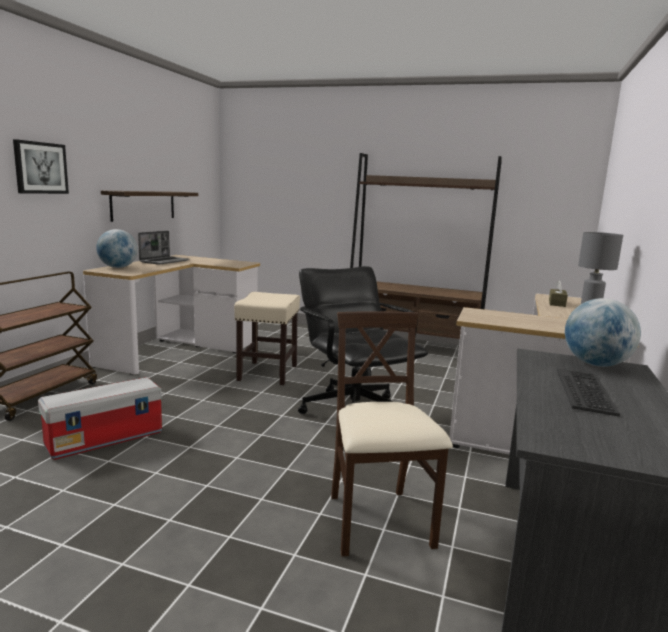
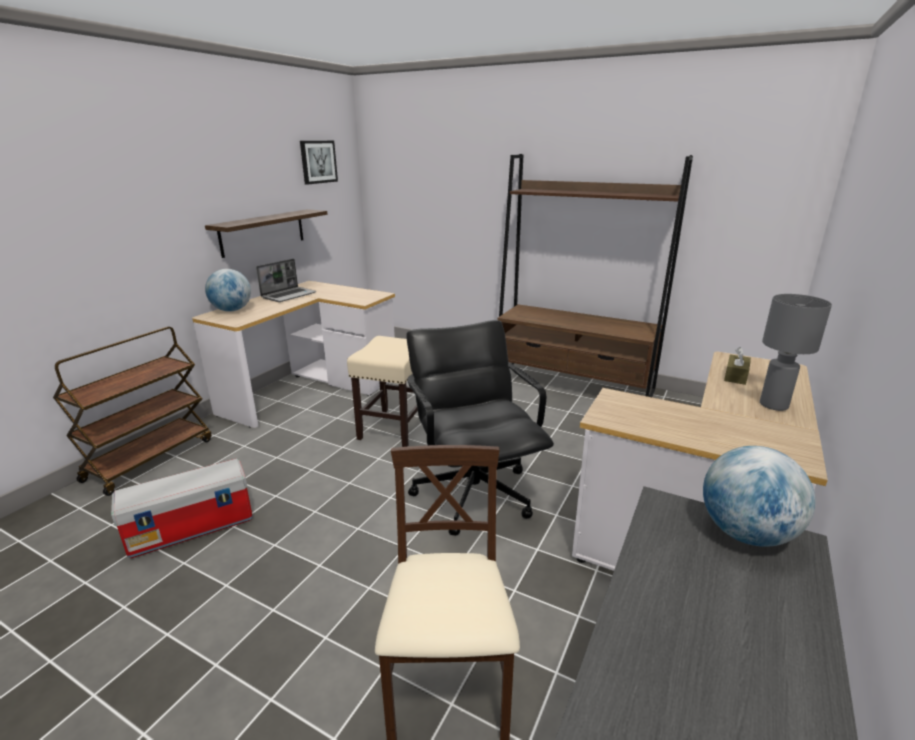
camera: 10 degrees right, 10 degrees up
picture [13,139,69,194] -> picture moved to [300,141,338,185]
keyboard [557,368,620,417] -> none

